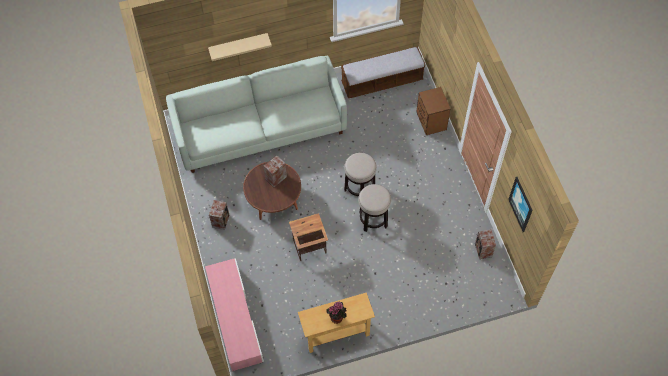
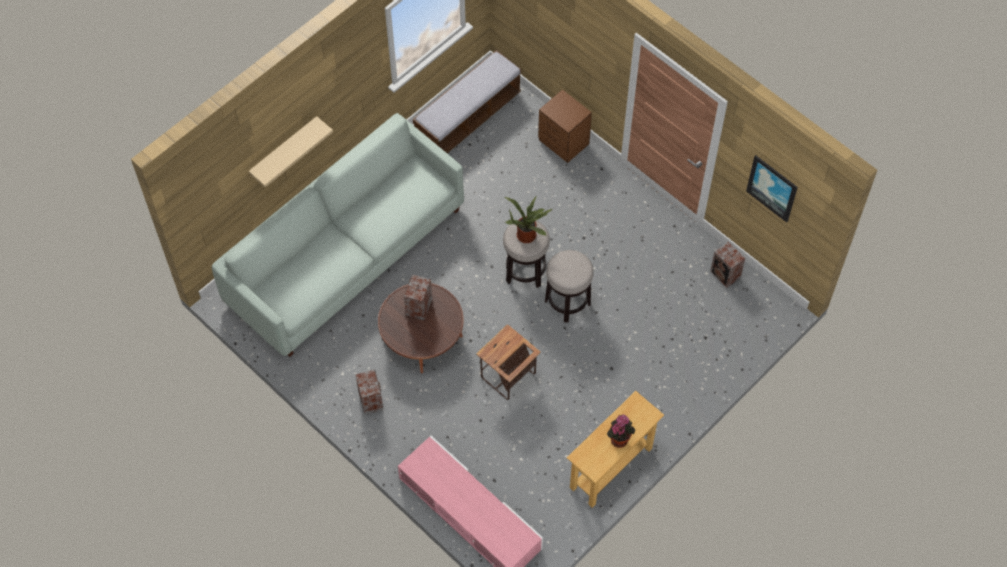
camera: 30 degrees left, 0 degrees up
none -> potted plant [505,197,552,243]

